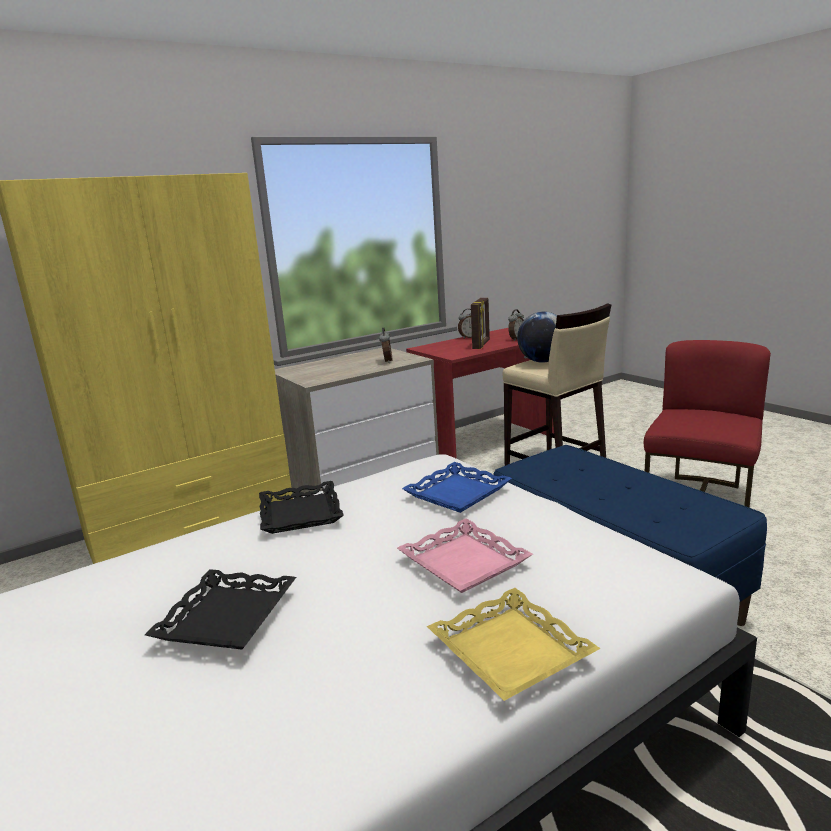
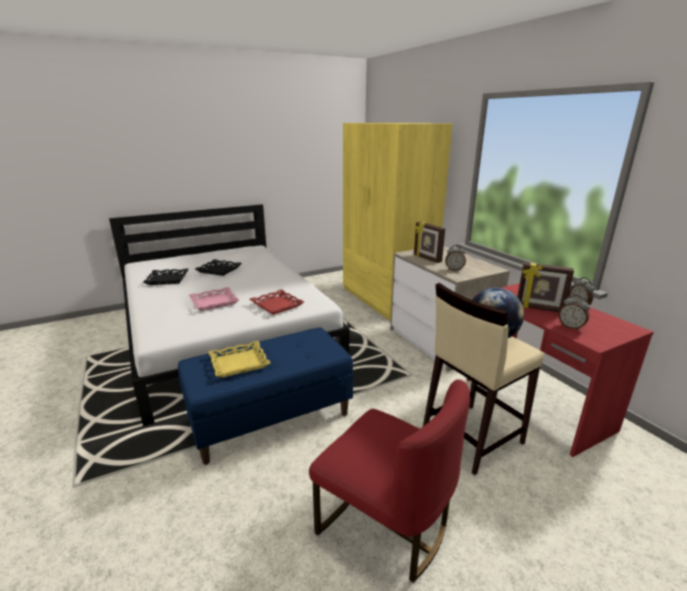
camera: 95 degrees right, 5 degrees up
black tray [259,481,344,534] -> black tray moved to [143,269,189,285]
blue tray [402,462,512,513] -> red tray [250,289,304,315]
yellow tray [427,588,601,701] -> yellow tray moved to [208,341,270,378]
none -> picture frame [414,222,445,263]

